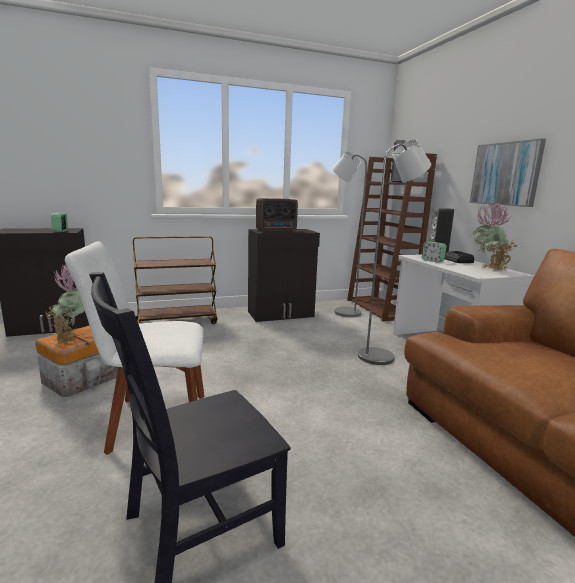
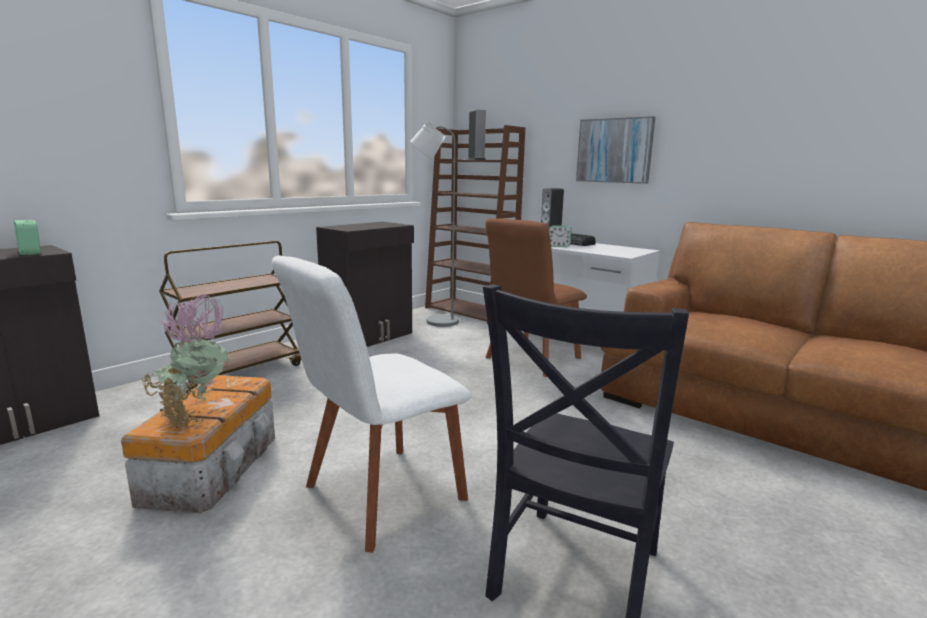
camera: 30 degrees left, 0 degrees up
radio [256,198,298,232] -> none
grey floor lamp [358,139,431,365] -> brown chair [485,218,587,377]
potted plant [473,200,517,271] -> none

